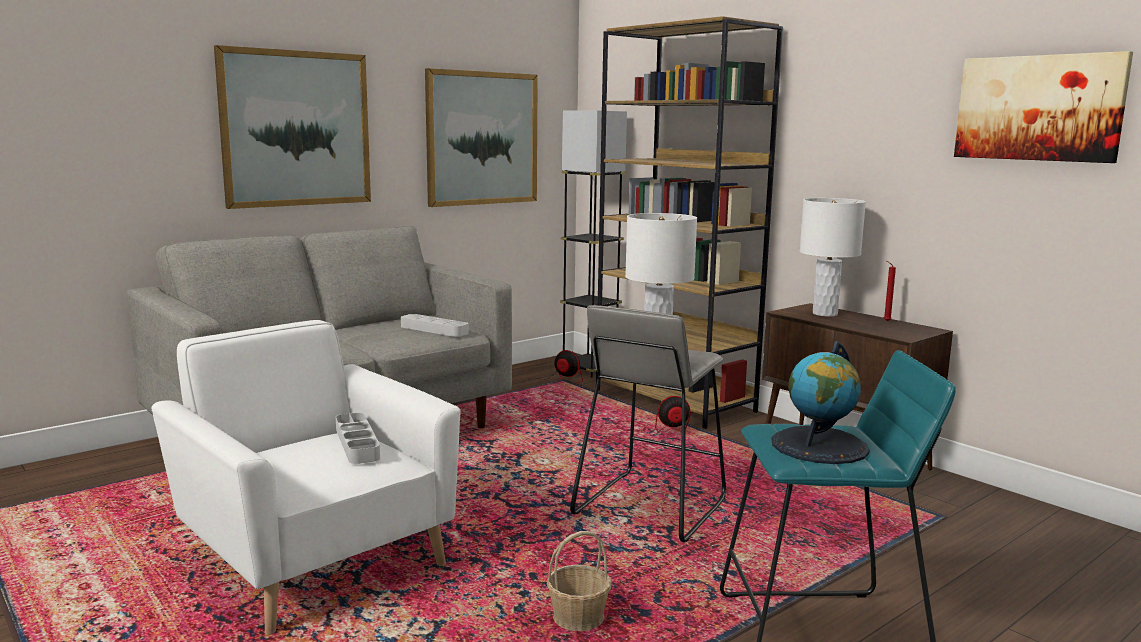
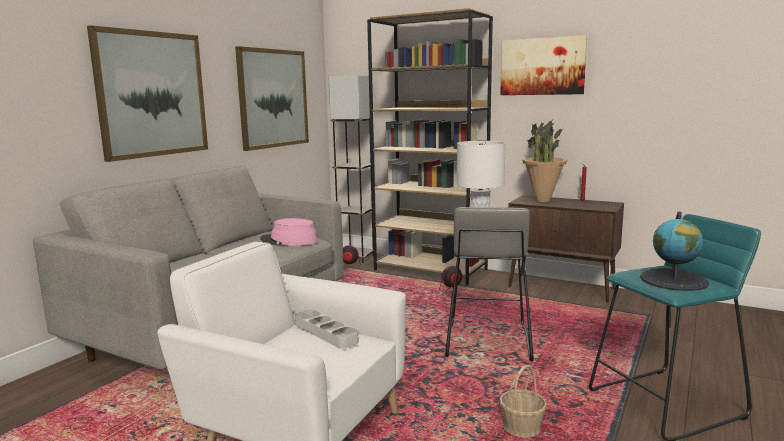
camera: 20 degrees left, 0 degrees up
grey tray [401,314,468,337] -> pink hat [260,218,318,246]
white table lamp [800,198,866,317] -> potted plant [522,120,567,202]
picture [954,51,1133,163] -> picture moved to [500,35,587,95]

